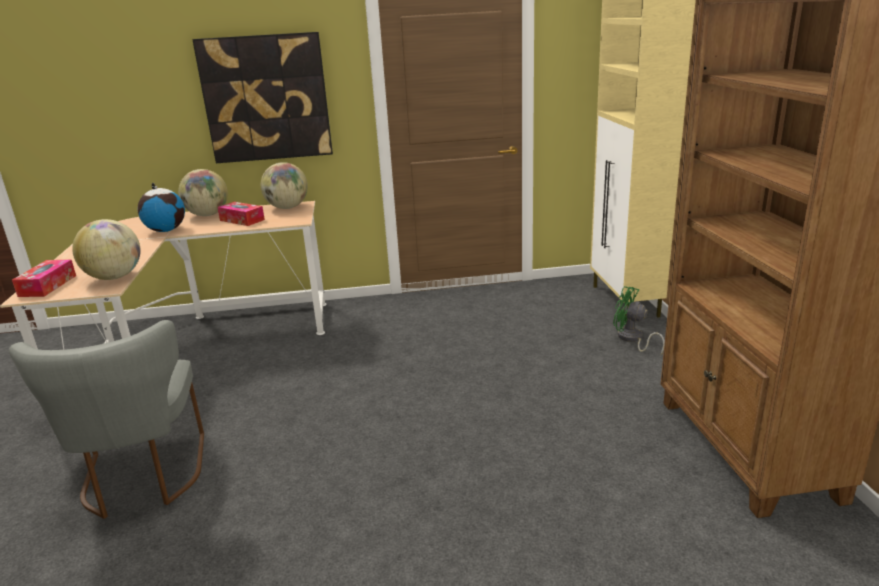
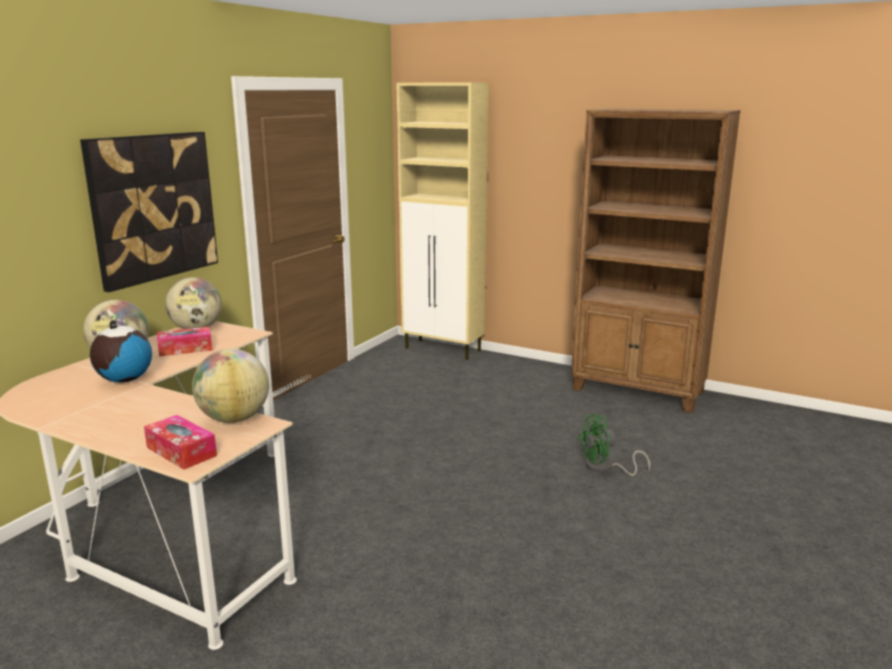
camera: 55 degrees left, 5 degrees down
grey chair [9,320,204,519] -> none
green fan [613,286,665,355] -> green fan moved to [577,414,650,476]

